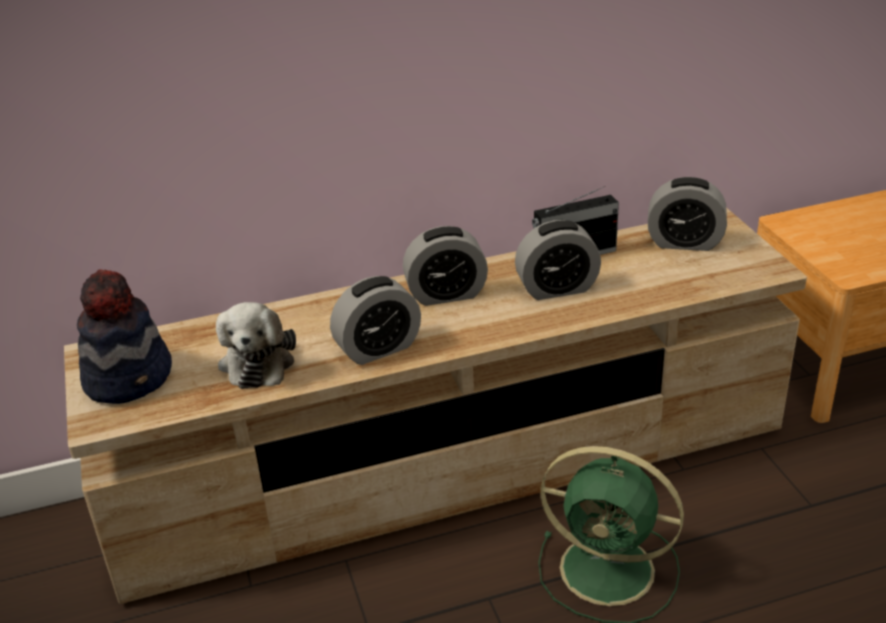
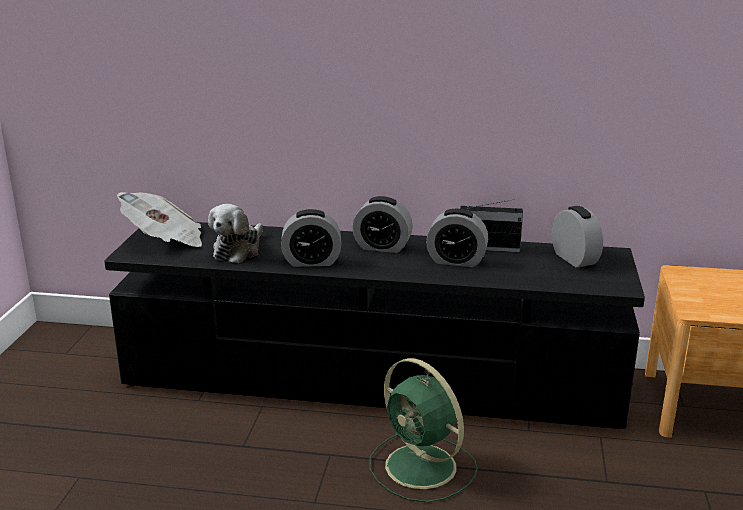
camera: 25 degrees right, 10 degrees down
beige tv stand [64,208,807,604] -> black tv stand [104,222,645,429]
hat [77,269,172,404] -> newspaper [117,192,202,247]
alarm clock [648,177,727,251] -> alarm clock turned 150 degrees counterclockwise [552,206,603,268]

